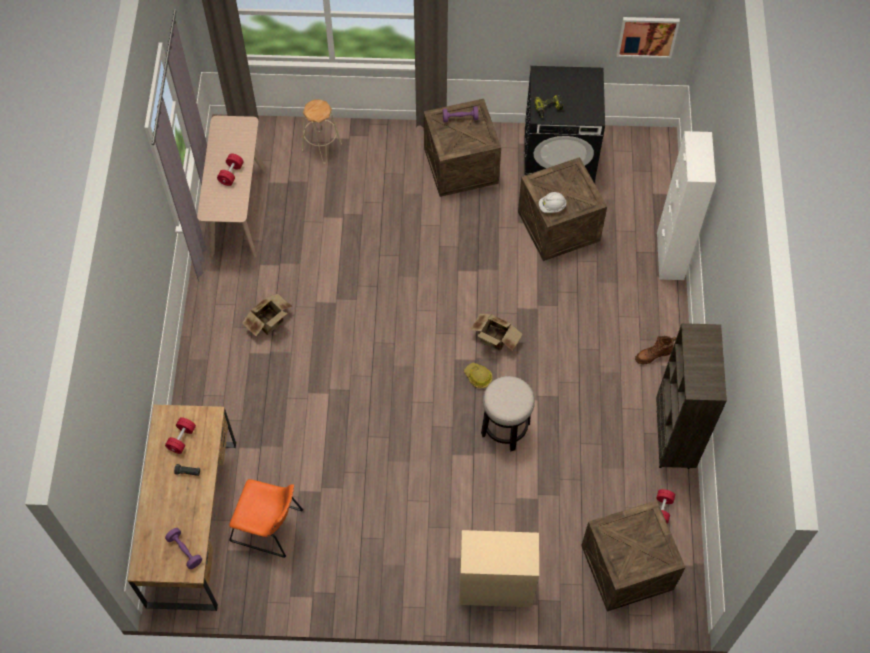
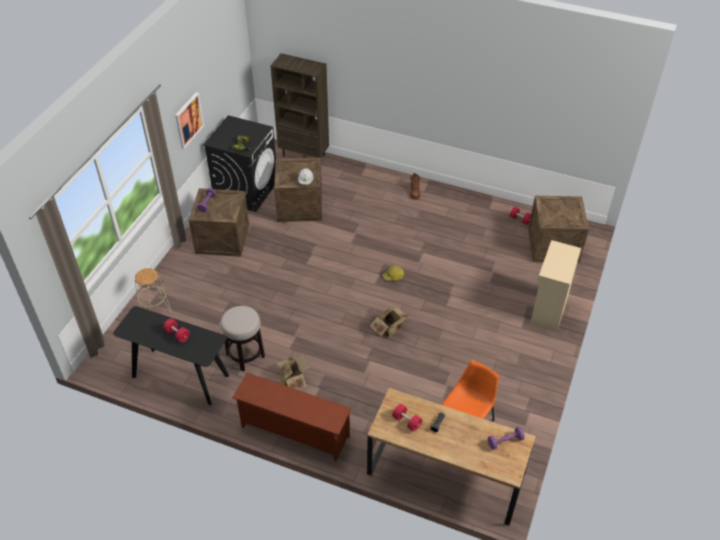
camera: 70 degrees left, 15 degrees down
beige console table [197,116,267,258] -> black console table [113,306,229,405]
cardboard box [470,314,523,352] -> cardboard box moved to [370,307,408,338]
stool [481,376,535,452] -> stool moved to [220,306,265,371]
picture [617,17,680,58] -> picture moved to [175,92,204,149]
brown bookcase [656,323,727,469] -> brown bookcase moved to [270,53,329,158]
white cabinet [657,131,716,280] -> none
none -> brown shoe rack [232,373,352,461]

